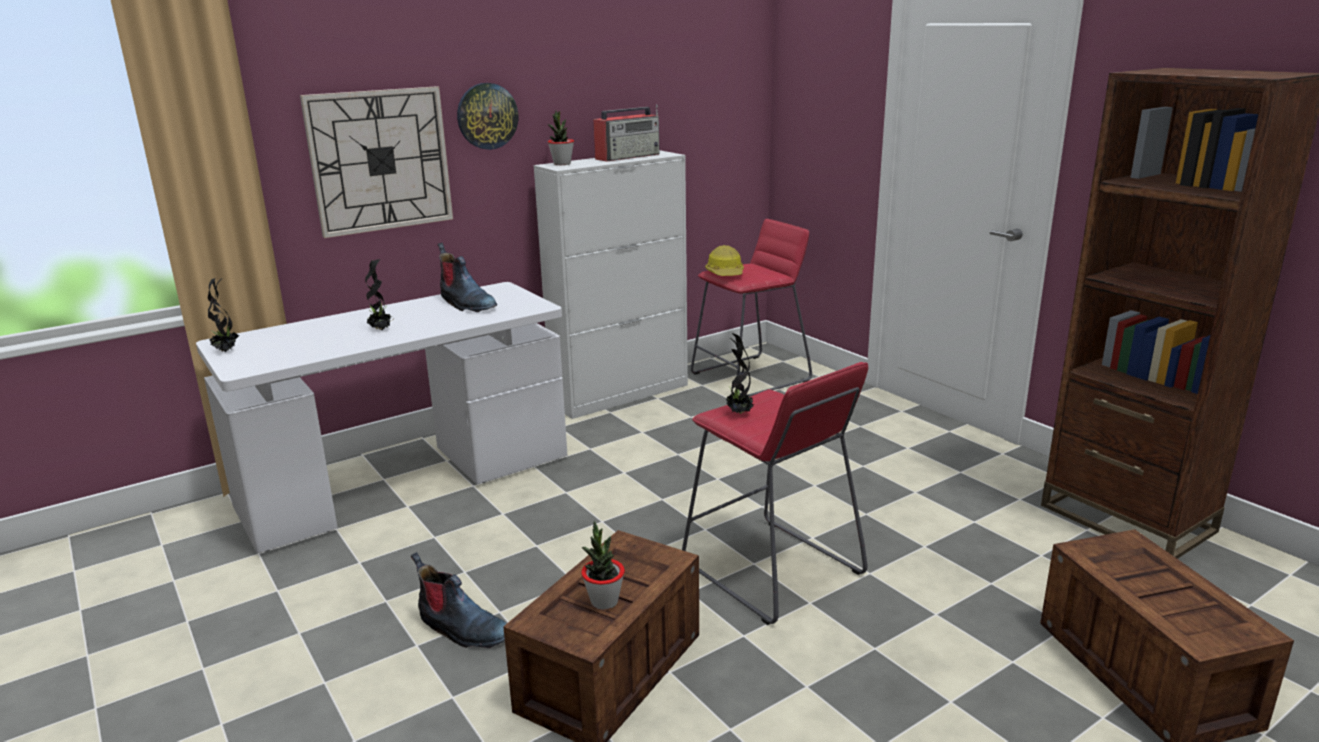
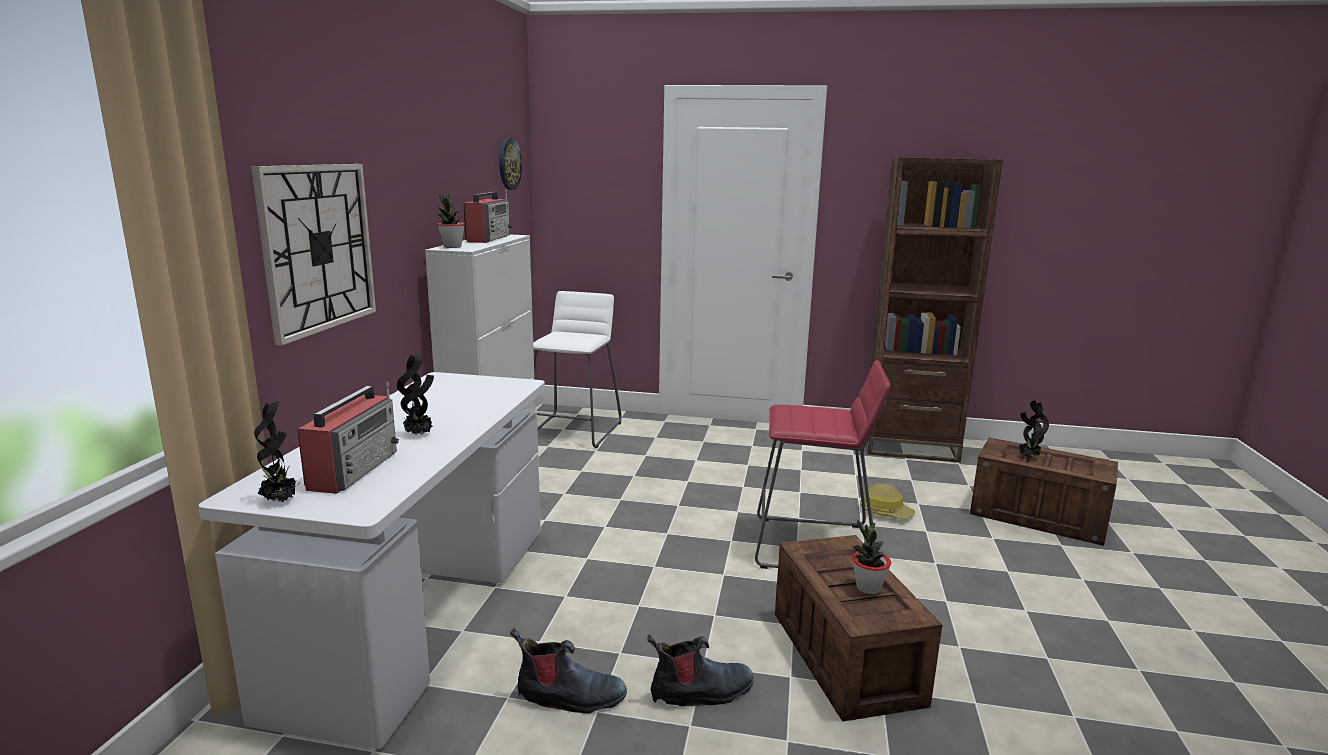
camera: 45 degrees left, 5 degrees down
boot [438,243,497,312] -> boot moved to [510,628,627,714]
wall clock [457,83,518,150] -> wall clock moved to [499,138,522,190]
red stool [691,219,812,397] -> white stool [533,291,622,448]
hard hat [705,245,744,276] -> hard hat moved to [860,483,916,519]
potted plant [723,333,754,414] -> potted plant moved to [1019,400,1049,457]
none -> radio [298,382,399,494]

